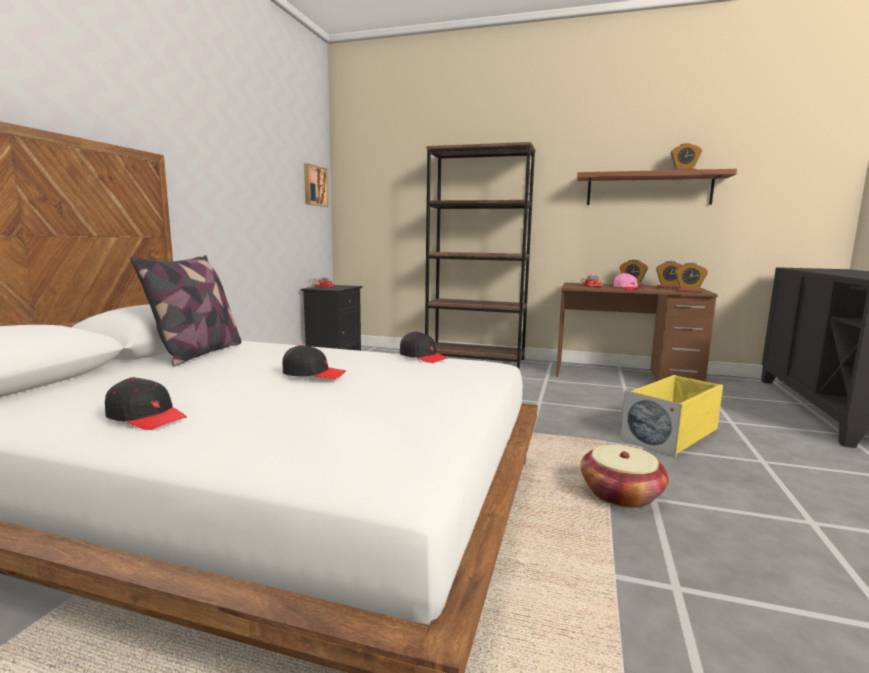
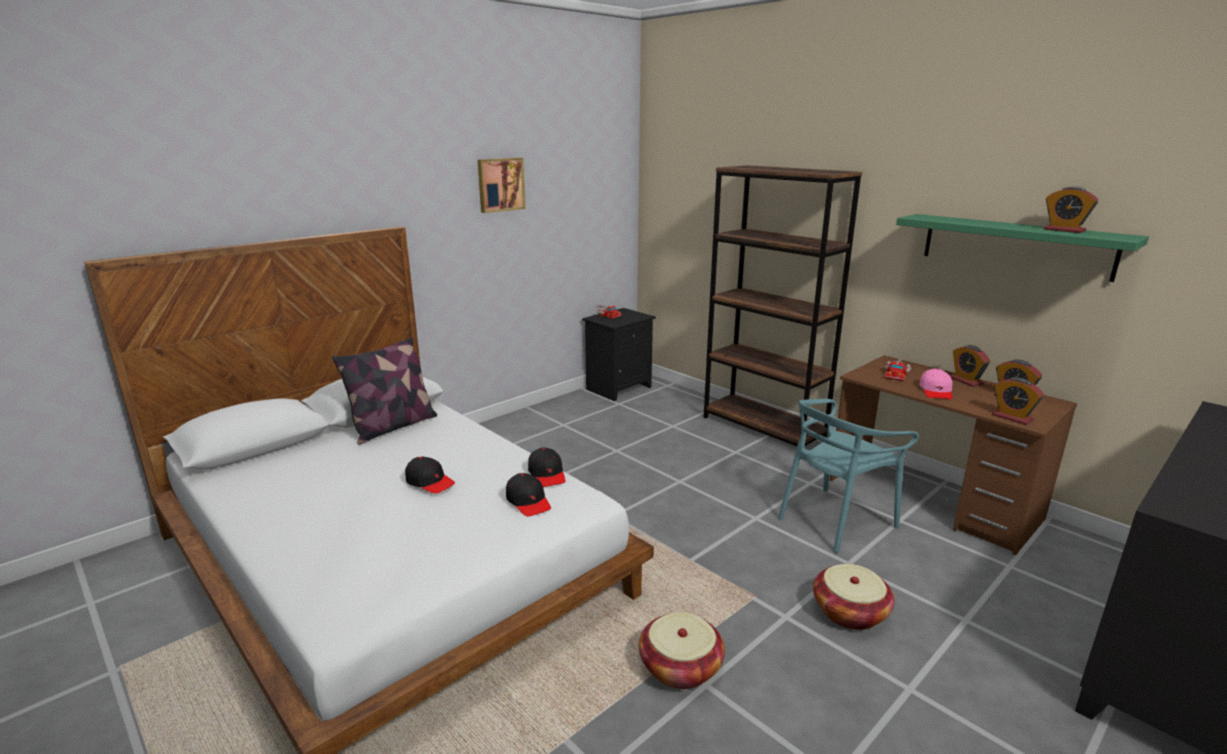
camera: 30 degrees right, 10 degrees up
black cap [105,377,187,430] -> black cap moved to [506,473,551,517]
picture [304,163,329,207] -> picture moved to [477,158,526,213]
brown shelf [577,169,737,205] -> green shelf [896,214,1149,282]
yellow storage box [620,375,723,458] -> basket [813,564,895,630]
none -> turquoise chair [778,399,919,553]

